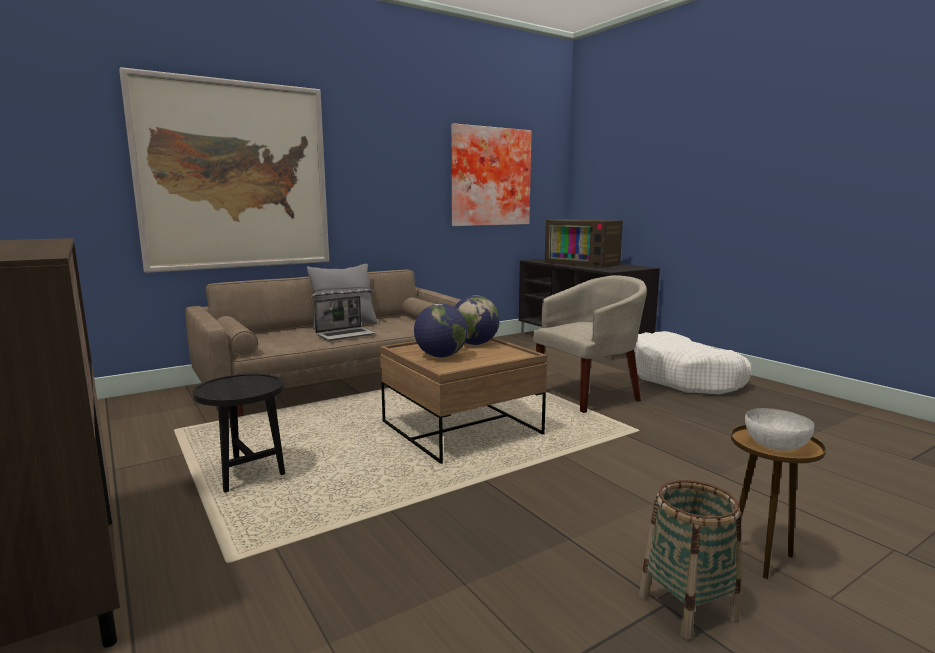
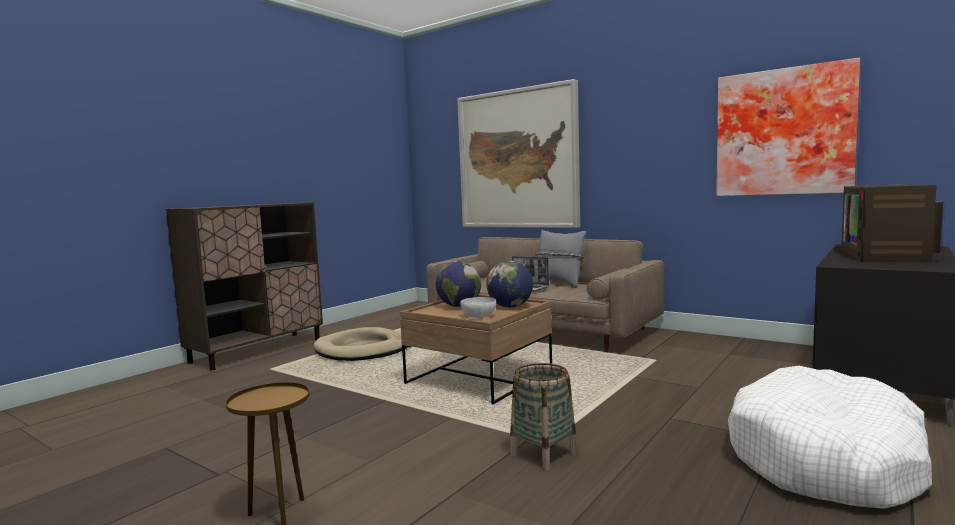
camera: 70 degrees right, 5 degrees down
black side table [193,374,285,493] -> beige dog bed [313,327,408,361]
beige armchair [533,275,647,413] -> none
basket [639,480,741,639] -> basket moved to [510,363,577,471]
white bowl [745,408,815,451] -> white bowl moved to [460,297,496,318]

